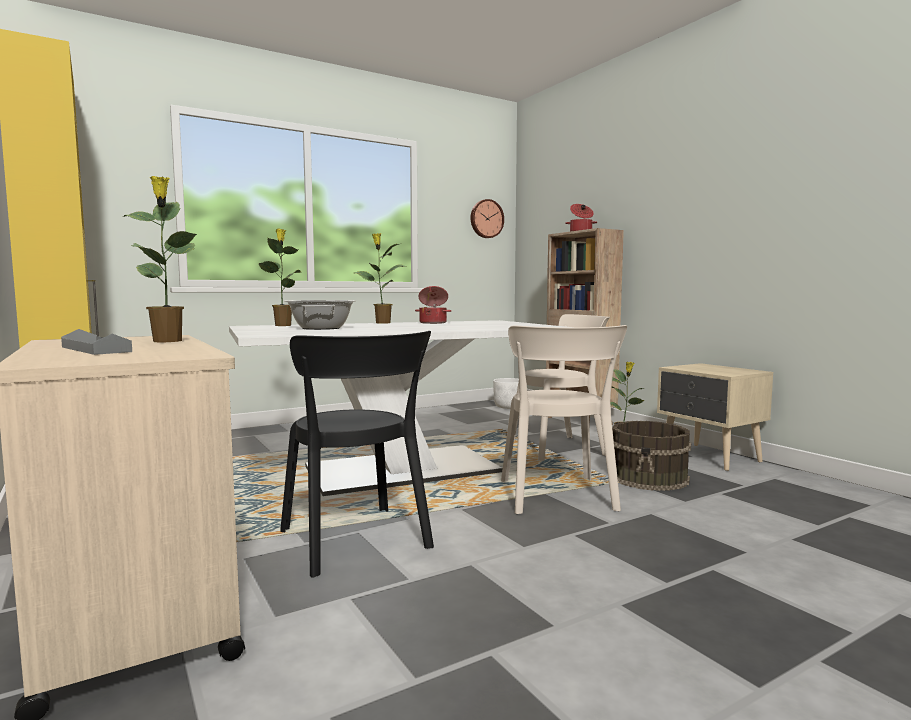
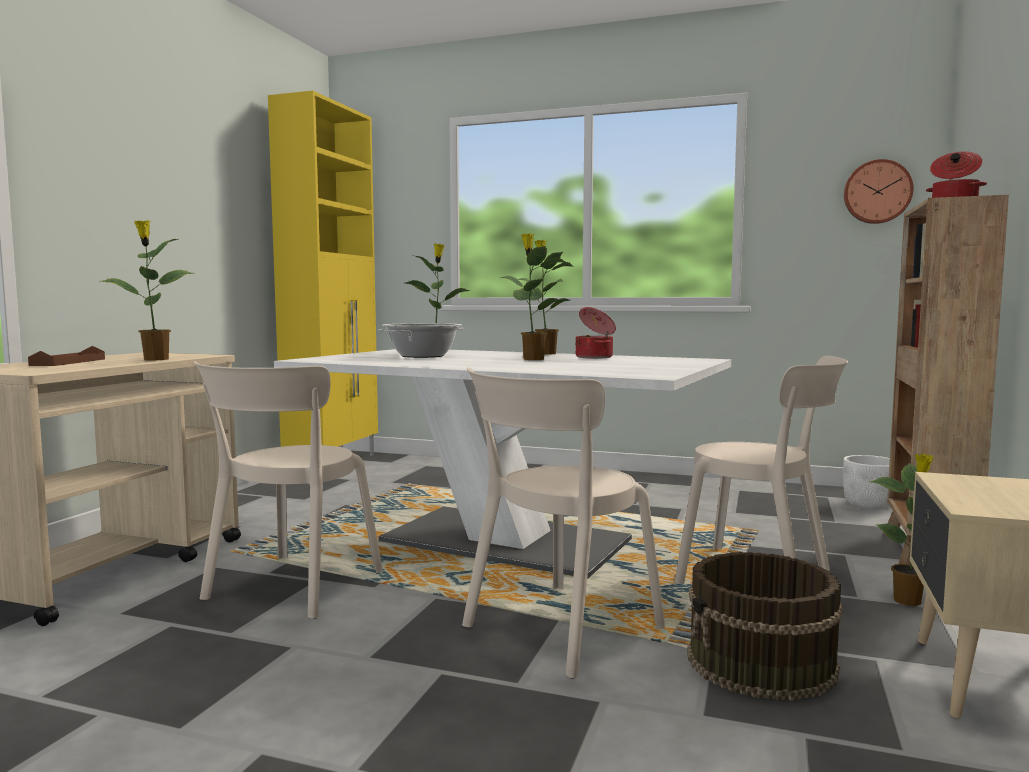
camera: 50 degrees right, 0 degrees up
grey tray [61,329,132,355] -> brown tray [28,346,105,366]
black chair [280,331,434,578] -> beige chair [194,362,383,619]
none -> potted plant [499,233,567,360]

